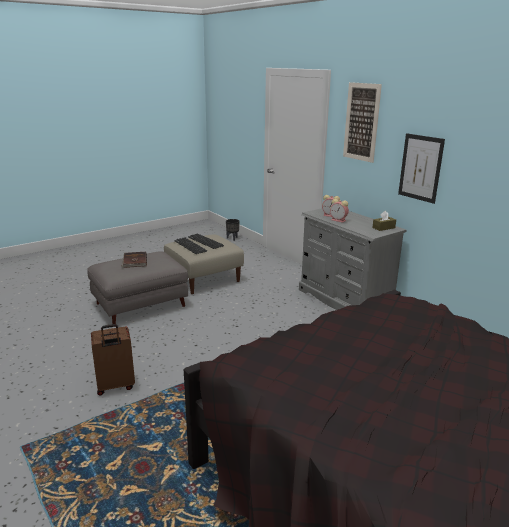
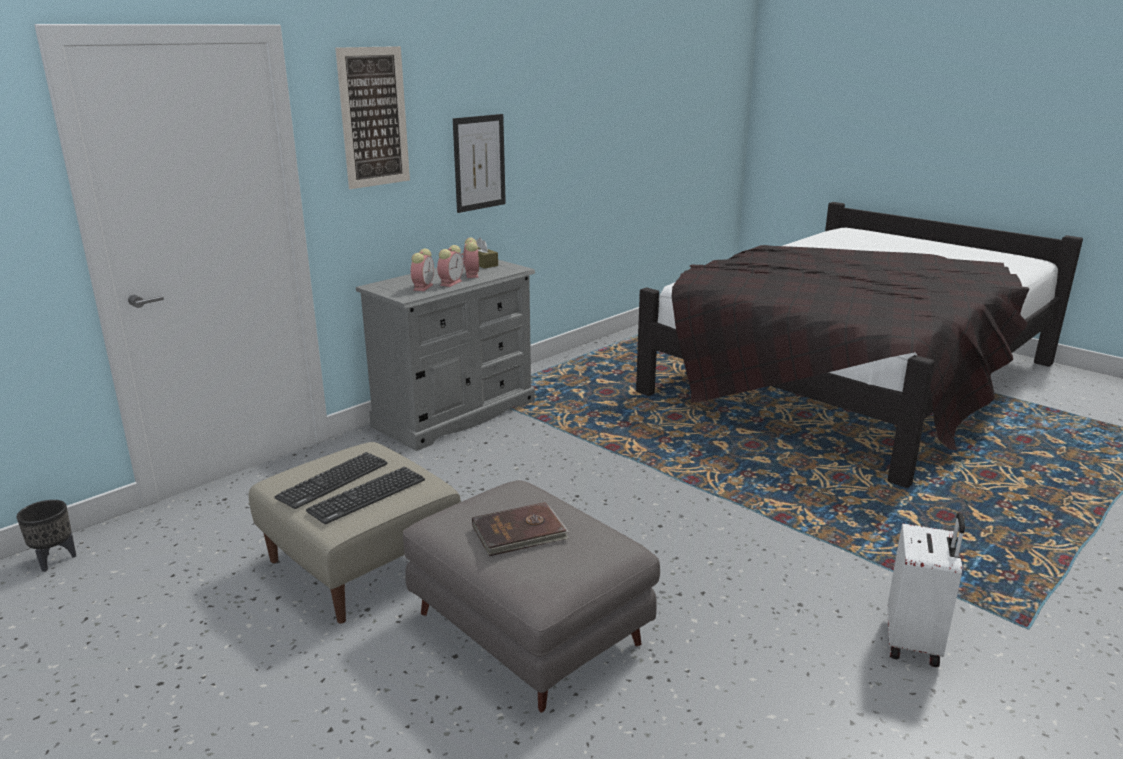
camera: 100 degrees left, 0 degrees up
brown suitcase [91,324,135,395] -> none
none -> alarm clock [461,238,479,278]
none -> white suitcase [887,512,965,667]

